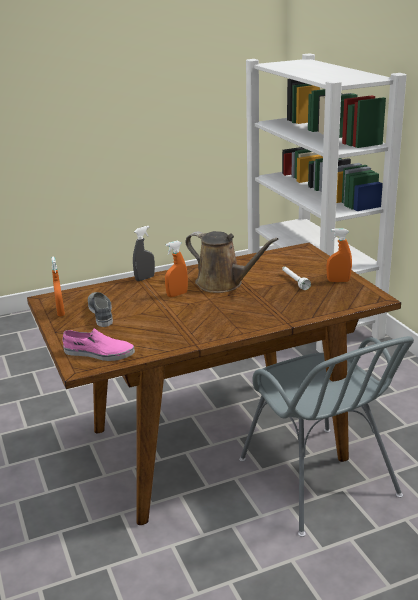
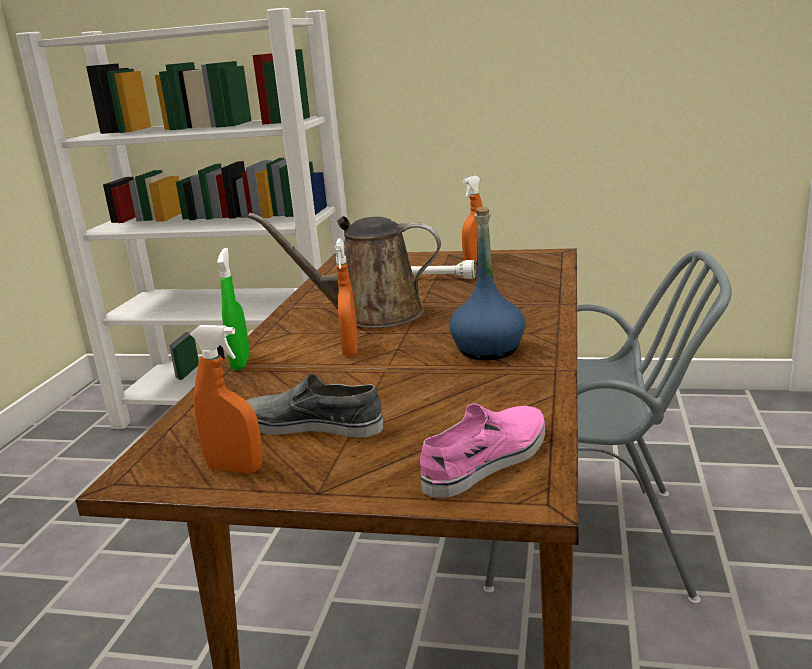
camera: 55 degrees left, 5 degrees down
grey spray bottle [133,226,155,281] -> green spray bottle [217,248,250,370]
brown watering can [186,231,279,293] -> brown watering can turned 150 degrees counterclockwise [248,213,441,329]
none -> blue bottle [449,207,526,360]

